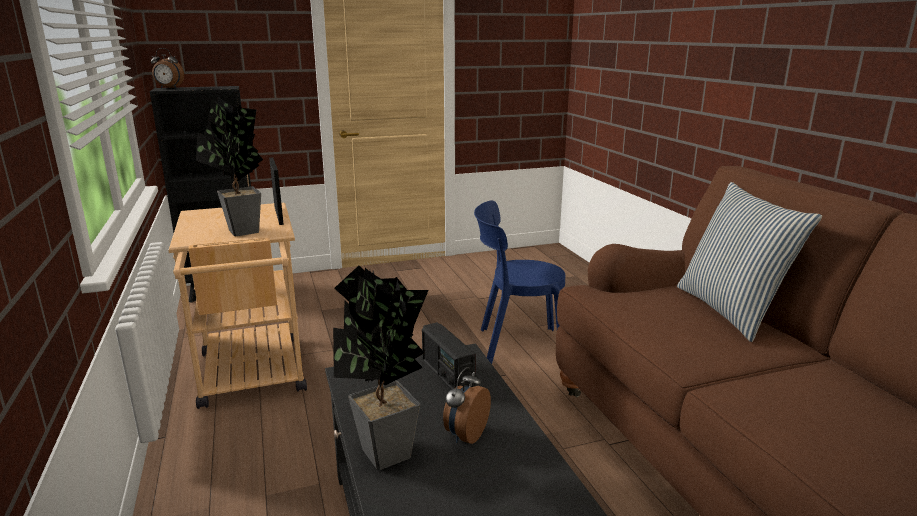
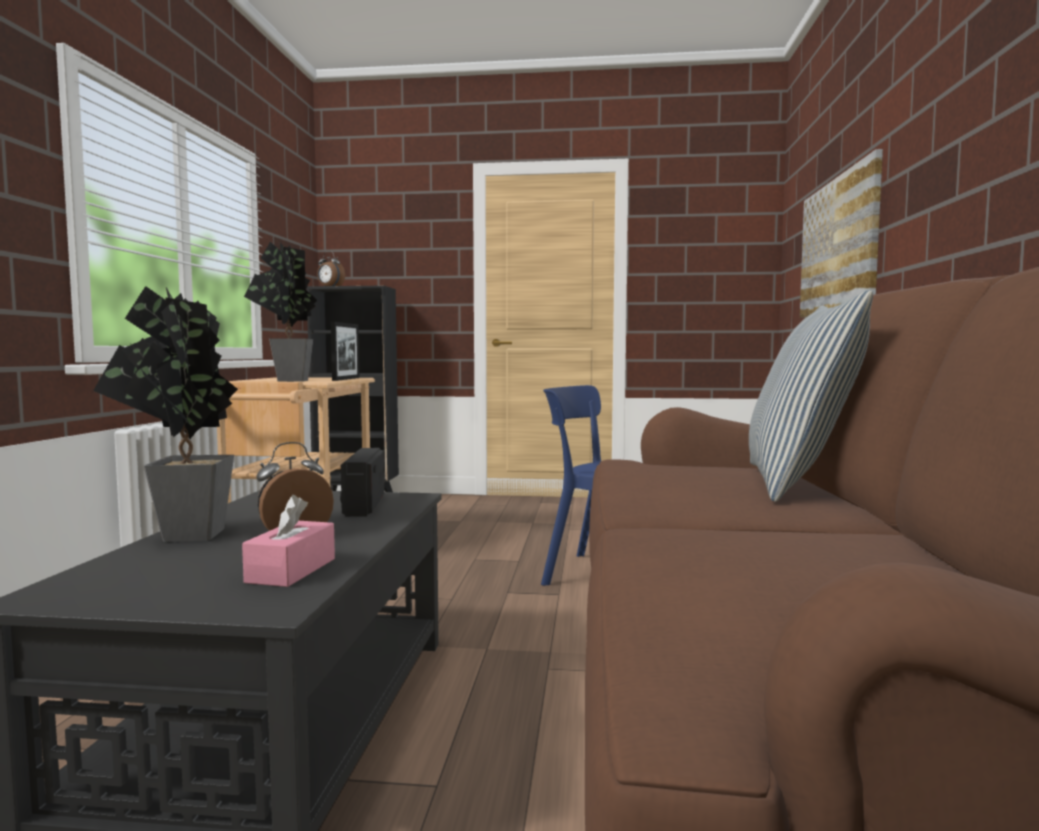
camera: 25 degrees right, 15 degrees down
none -> pink tissue box [242,495,335,587]
none -> picture [800,149,883,318]

